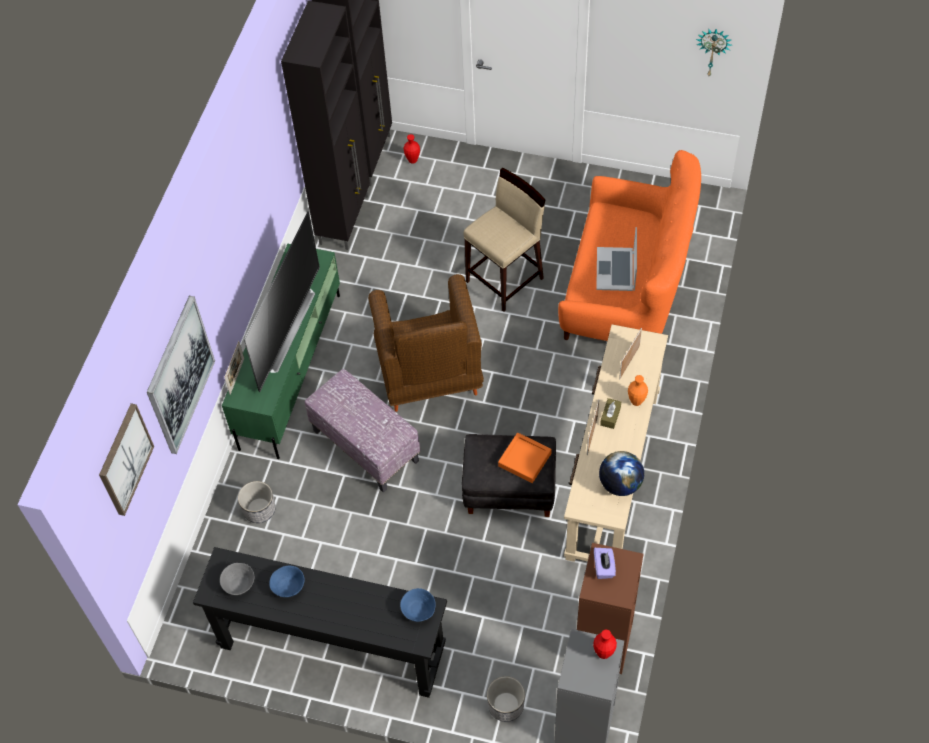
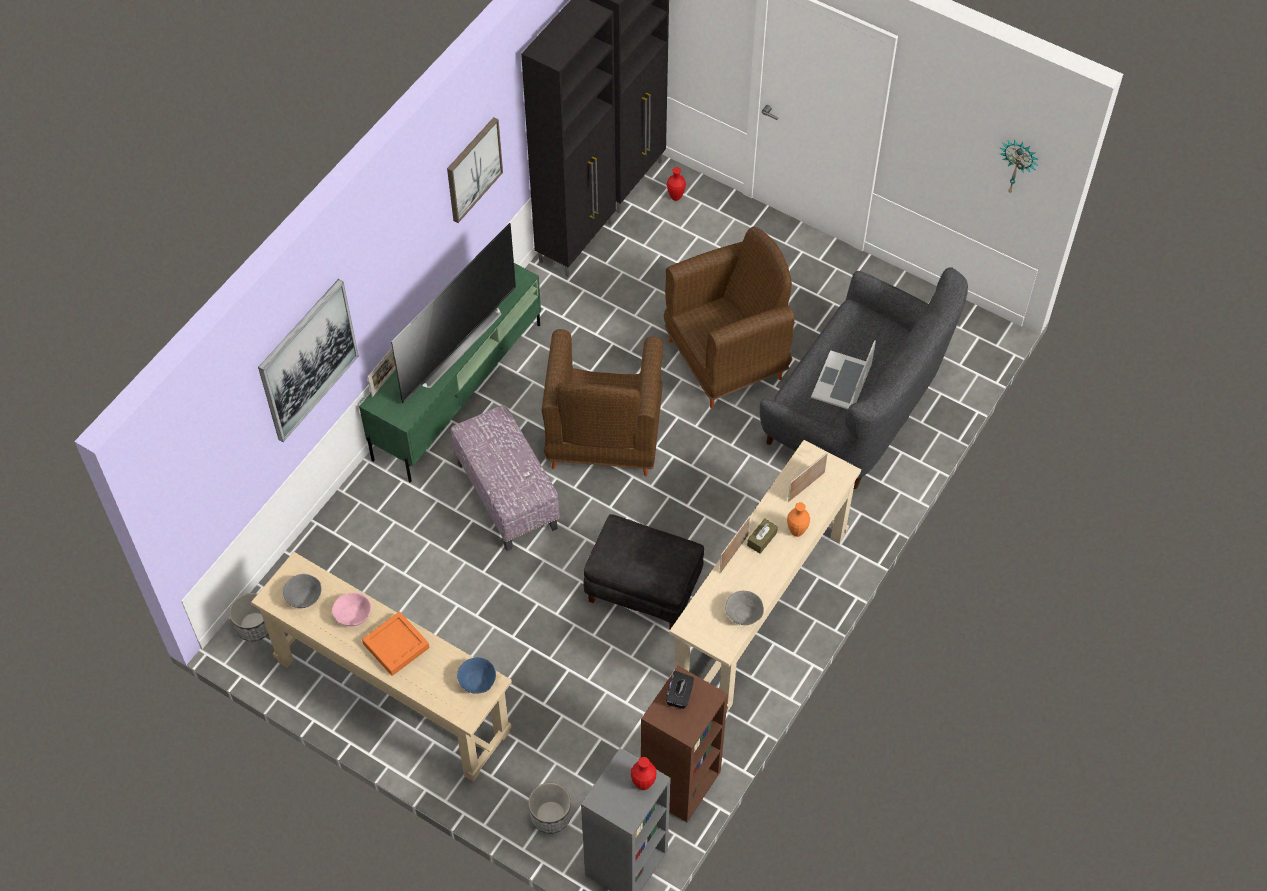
camera: 15 degrees right, 0 degrees up
picture [99,403,154,516] -> picture moved to [447,117,503,223]
black console table [193,547,447,698] -> beige console table [251,552,512,782]
planter [238,481,276,523] -> planter moved to [229,593,268,641]
blue bowl [269,566,304,597] -> pink bowl [332,593,371,626]
beige stool [463,168,546,312] -> brown armchair [664,227,795,409]
orange tray [498,433,552,483] -> orange tray moved to [362,612,429,676]
orange sofa [558,150,701,341] -> grey sofa [760,268,968,489]
purple tissue box [594,548,616,579] -> black tissue box [666,671,694,709]
globe [599,451,644,496] -> grey bowl [725,591,764,625]

